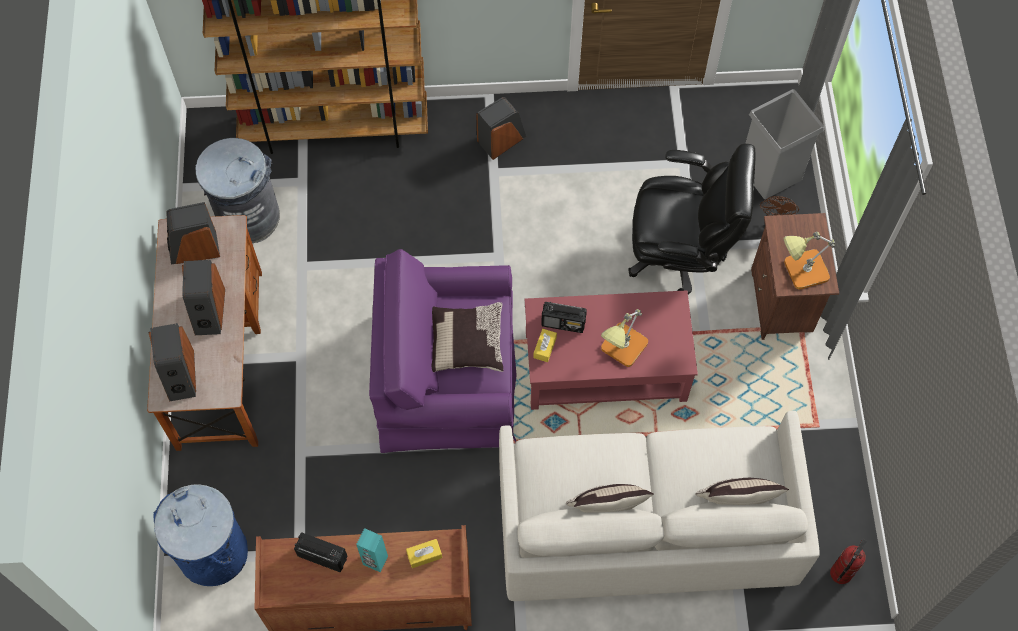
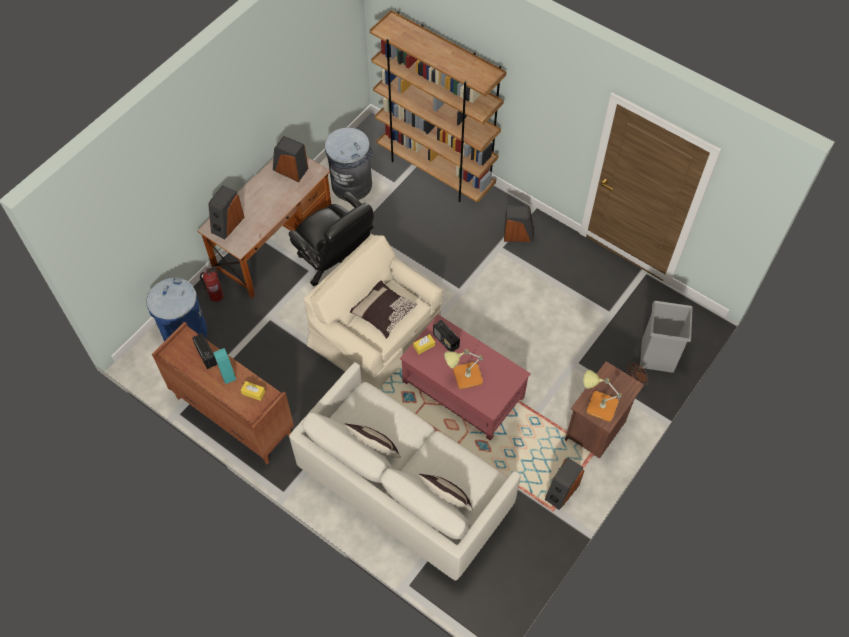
camera: 40 degrees right, 5 degrees down
speaker [182,260,225,335] -> speaker moved to [545,458,584,510]
purple armchair [369,249,517,453] -> beige armchair [304,235,443,390]
black office chair [628,144,755,295] -> black office chair moved to [289,191,374,286]
fire extinguisher [830,539,866,584] -> fire extinguisher moved to [200,266,223,302]

